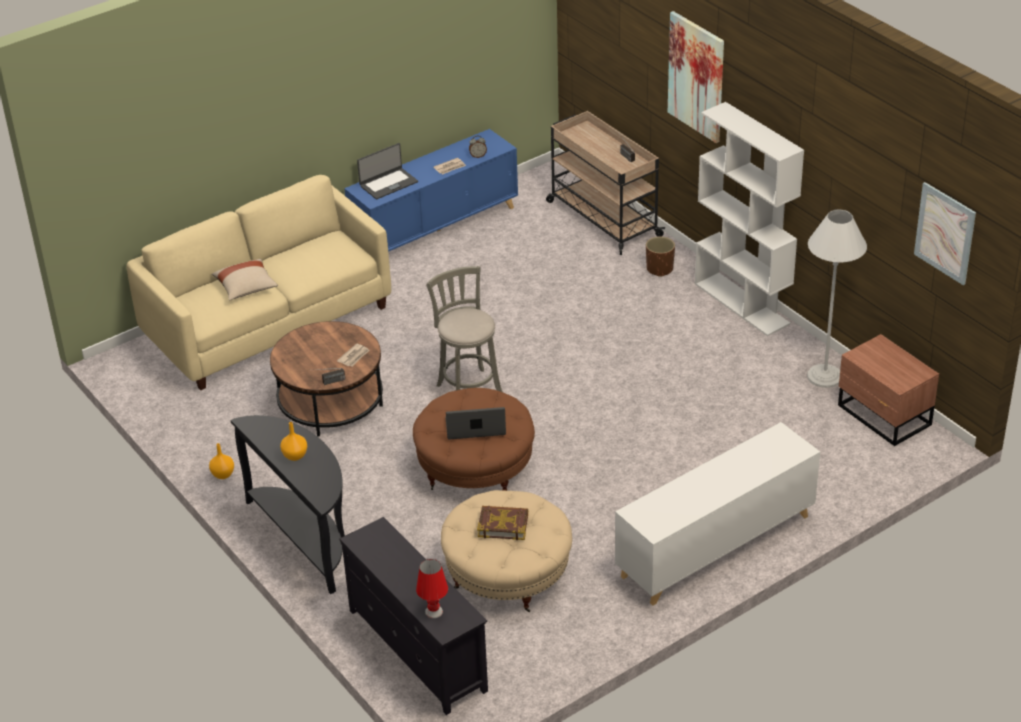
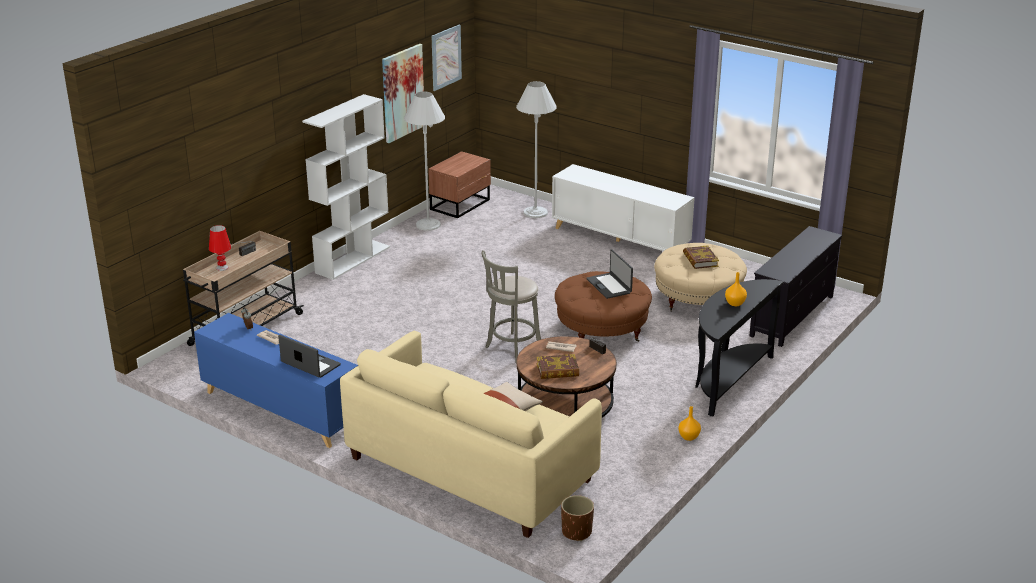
camera: 110 degrees left, 10 degrees down
red table lamp [416,559,448,618] -> red table lamp moved to [209,225,231,271]
brown planter [646,237,675,277] -> brown planter moved to [561,495,594,541]
picture [668,11,724,143] -> picture moved to [382,44,424,143]
none -> white floor lamp [516,81,557,218]
none -> book [537,354,579,379]

